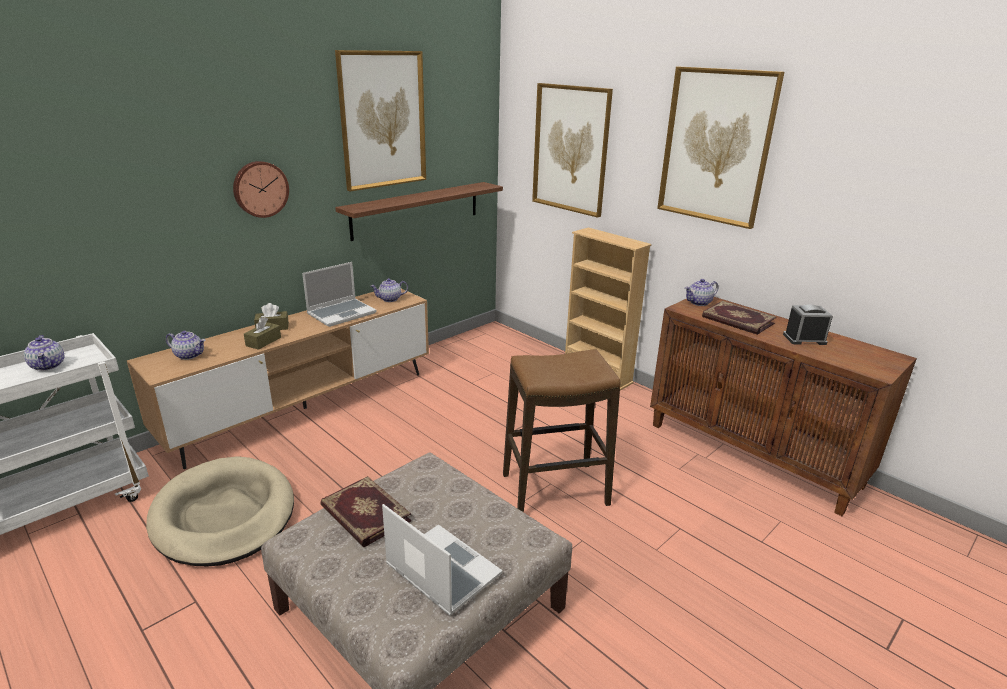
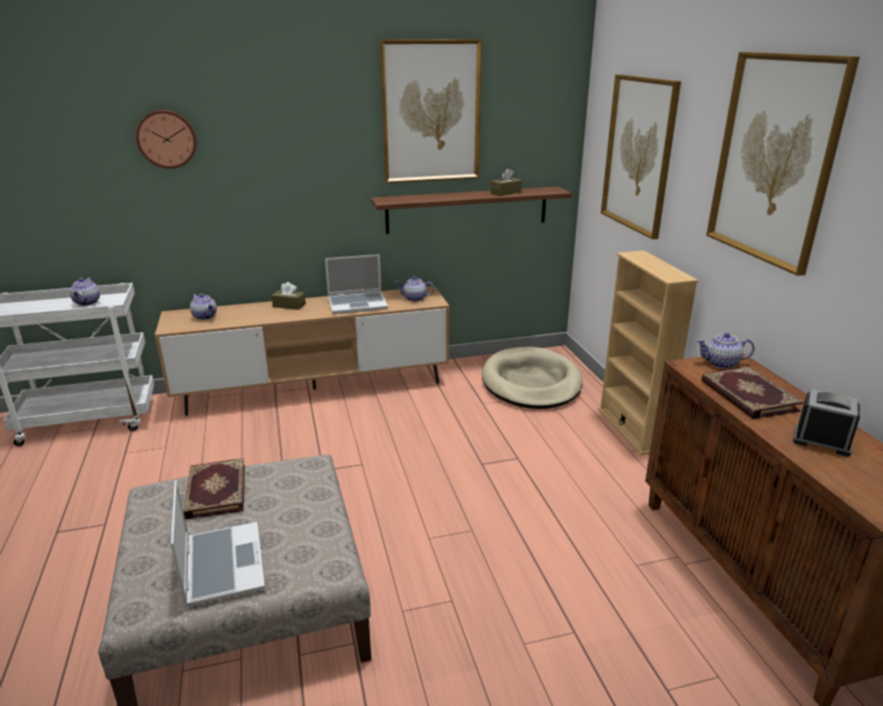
camera: 30 degrees right, 0 degrees up
beige dog bed [146,456,294,566] -> beige dog bed moved to [482,347,583,409]
wall clock [233,161,289,218] -> wall clock moved to [136,110,197,169]
brown tissue box [244,317,281,350] -> brown tissue box moved to [491,168,522,196]
stool [503,350,620,512] -> none

